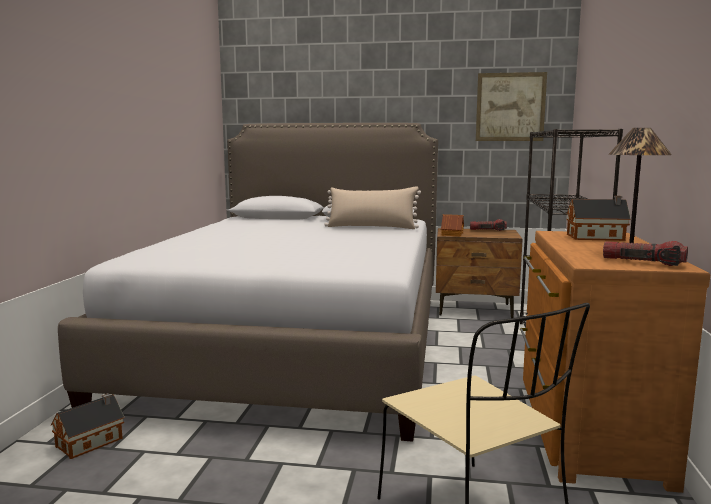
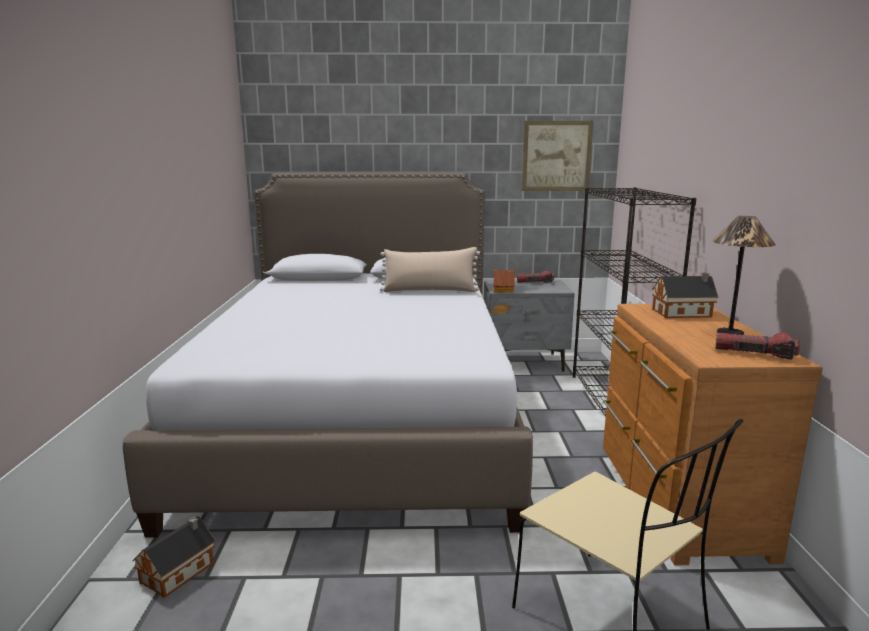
camera: 10 degrees left, 5 degrees up
brown nightstand [436,228,523,318] -> grey nightstand [484,280,575,372]

